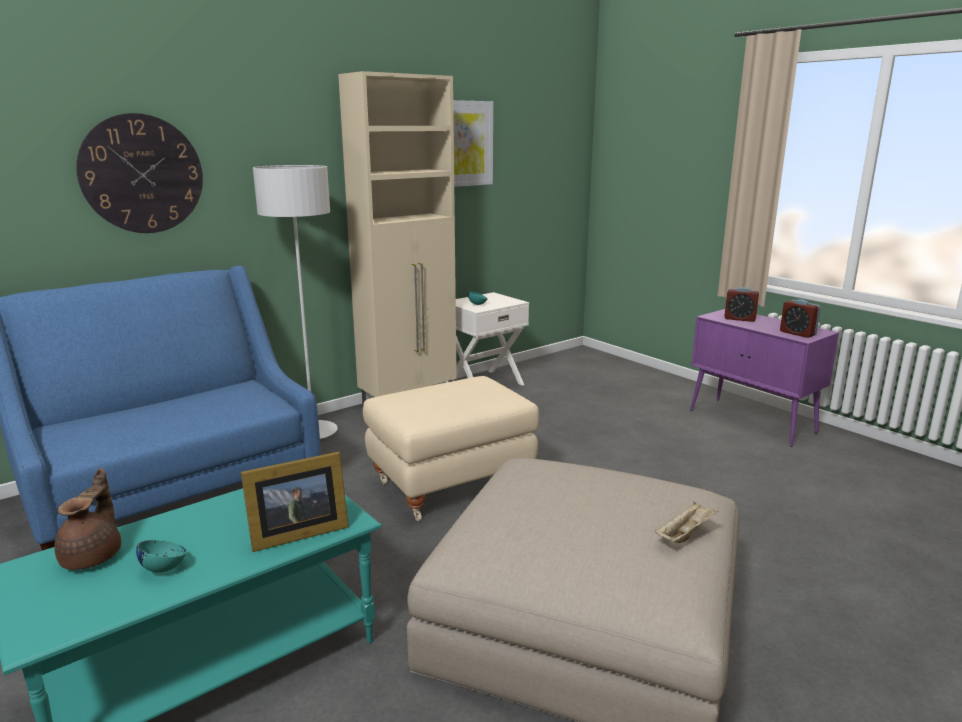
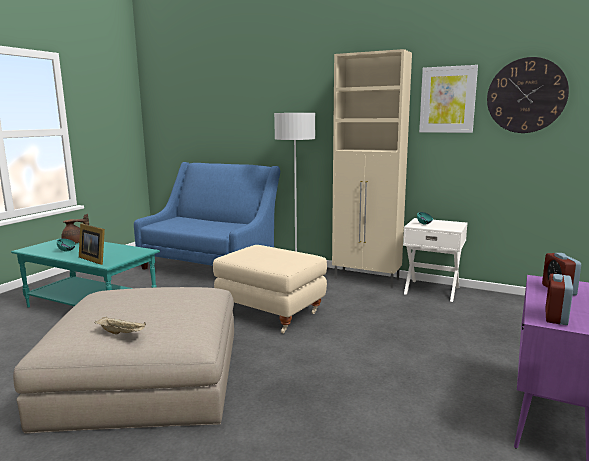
camera: 65 degrees right, 5 degrees down
wall clock [76,113,203,233] -> wall clock moved to [487,57,569,133]

